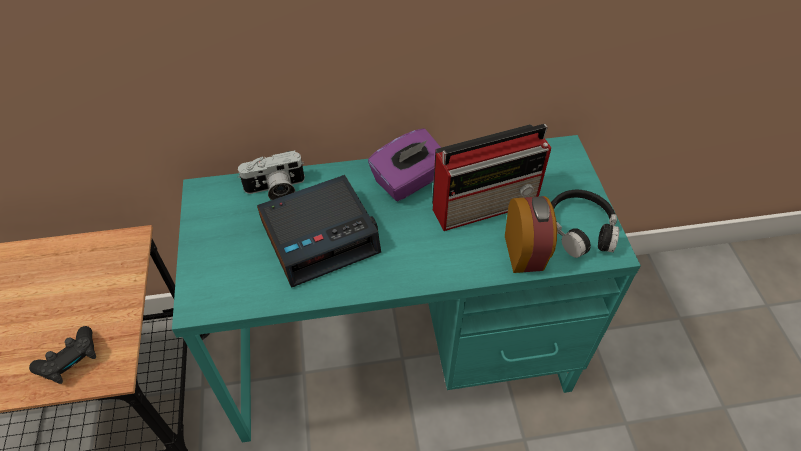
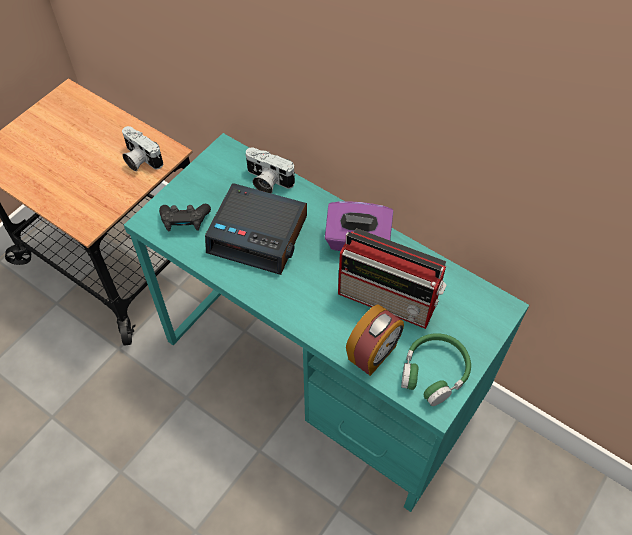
camera: 45 degrees right, 5 degrees up
black game controller [29,326,96,384] -> black game controller moved to [159,204,211,231]
black headphones [551,190,619,258] -> green headphones [401,333,471,406]
none -> camera [122,126,163,171]

